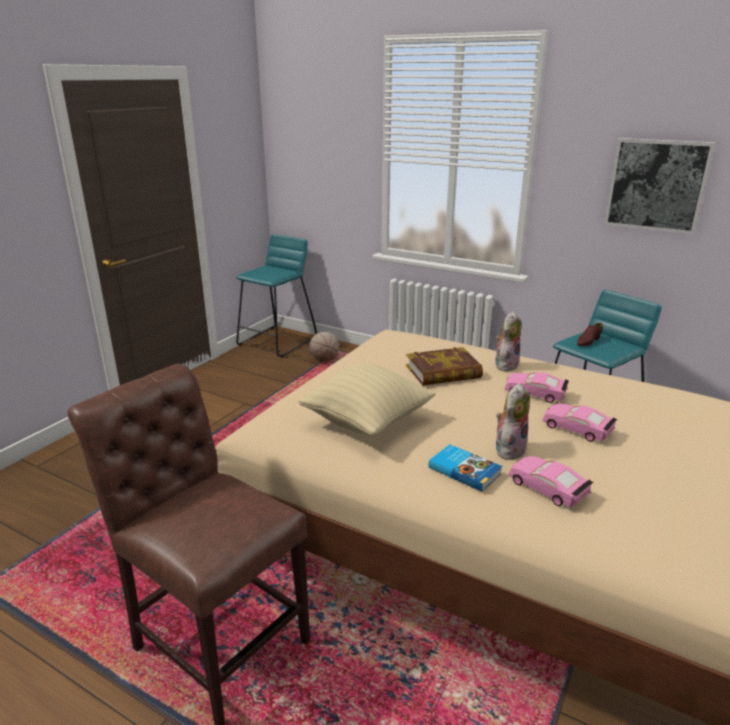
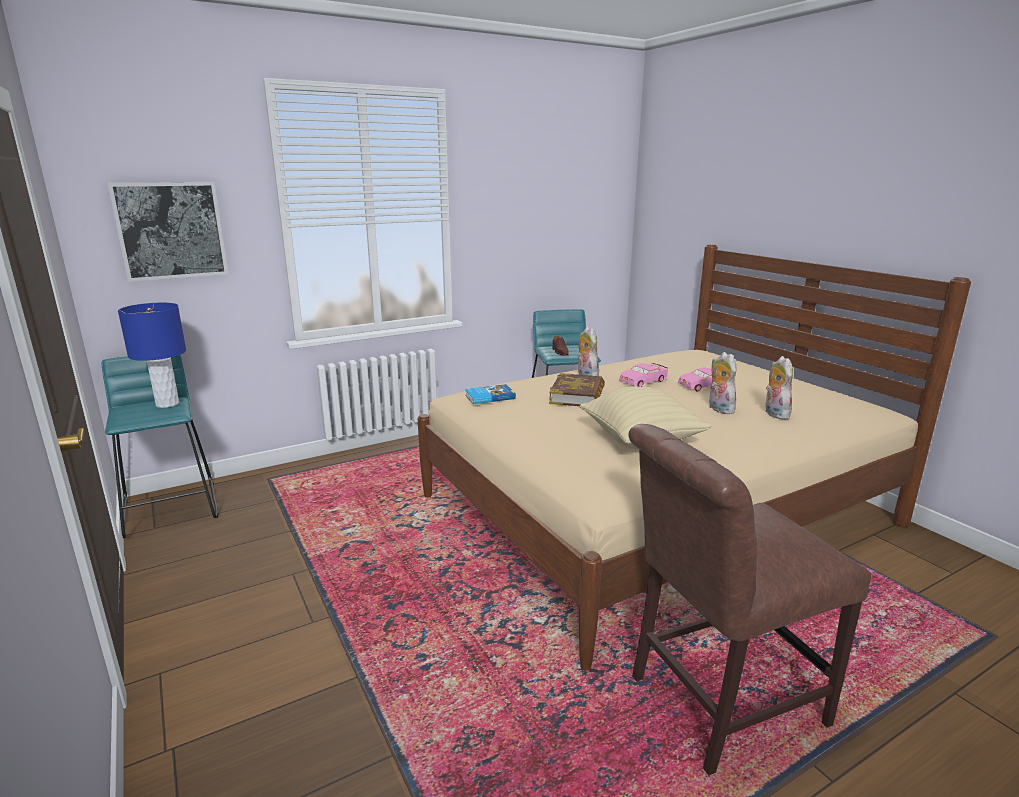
camera: 60 degrees left, 5 degrees down
basketball [309,332,339,362] -> none
book [429,444,502,492] -> book moved to [465,384,516,404]
pink toy car [509,456,593,507] -> plush toy [765,356,793,419]
picture [604,138,715,234] -> picture moved to [108,182,228,282]
none -> blue table lamp [118,303,186,408]

